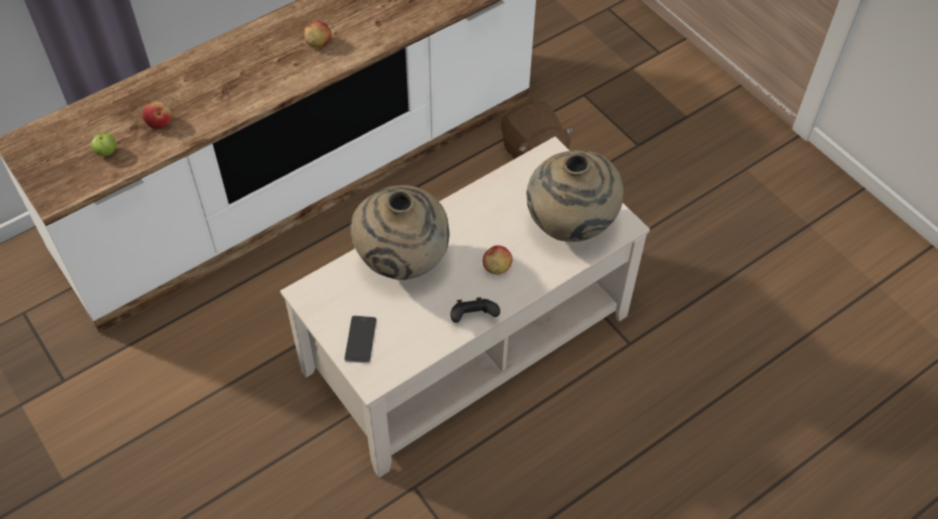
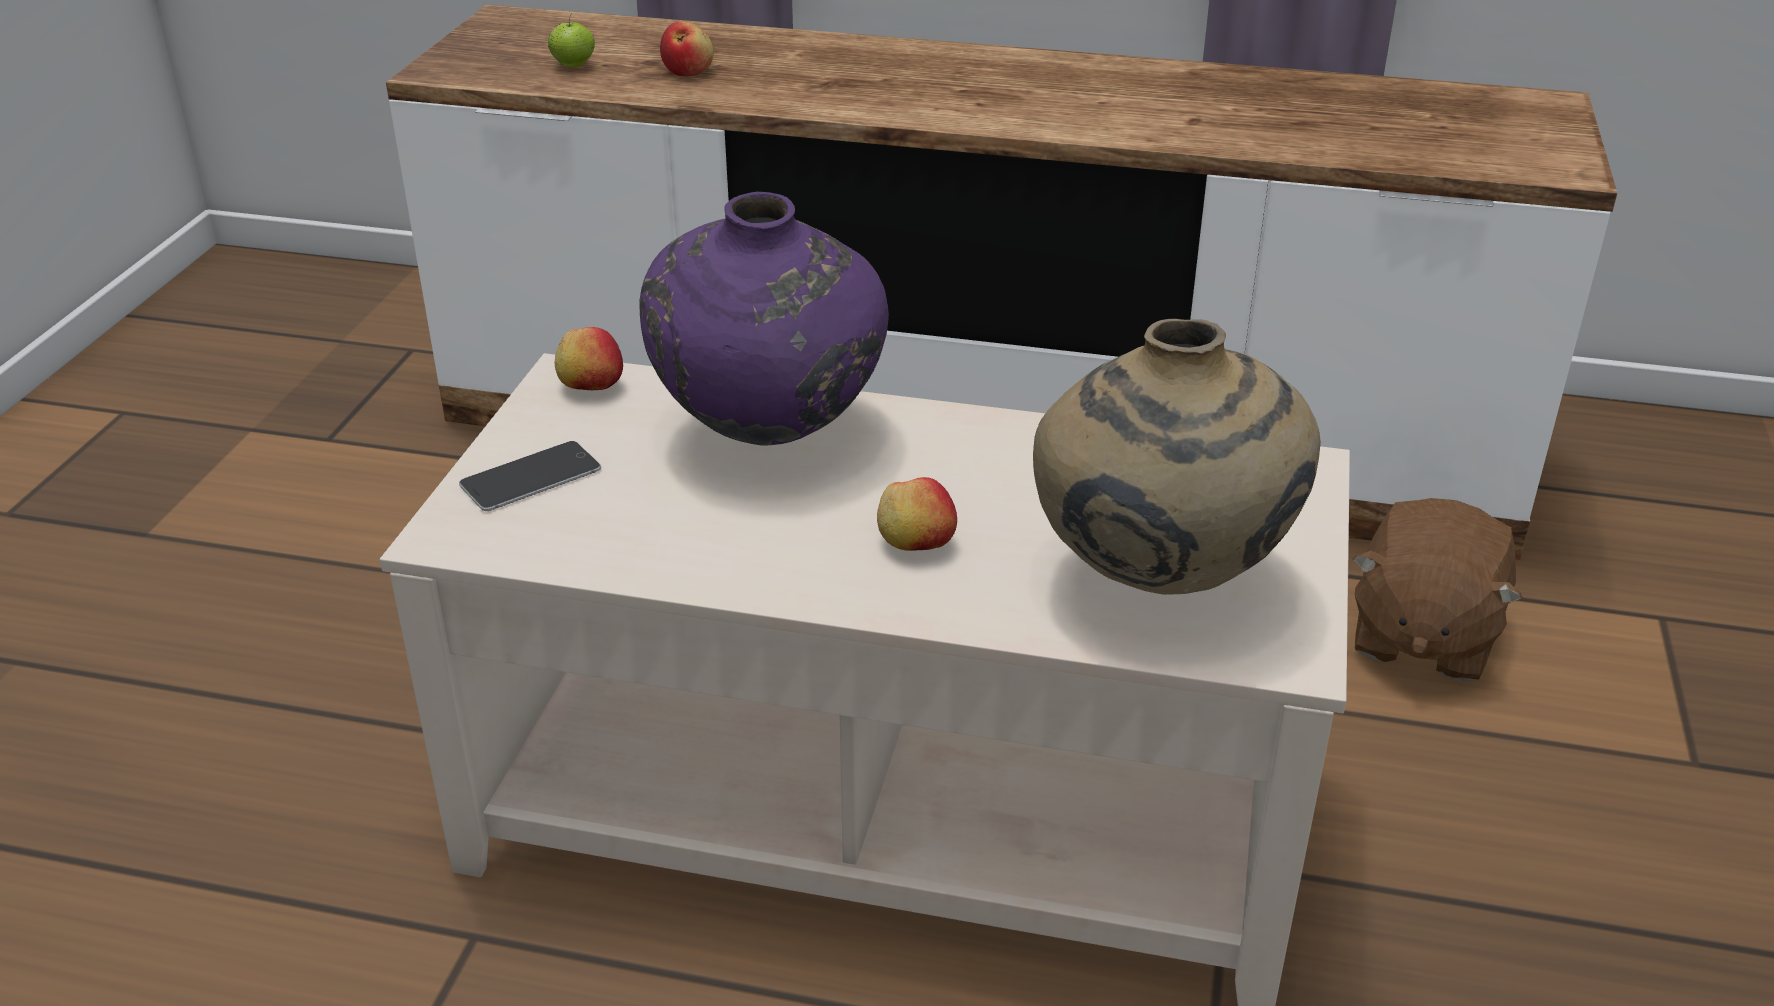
camera: 50 degrees right, 20 degrees down
apple [304,21,332,47] -> apple moved to [555,327,623,390]
beige vase [350,185,449,280] -> purple vase [640,192,889,445]
black game controller [450,297,500,323] -> none

